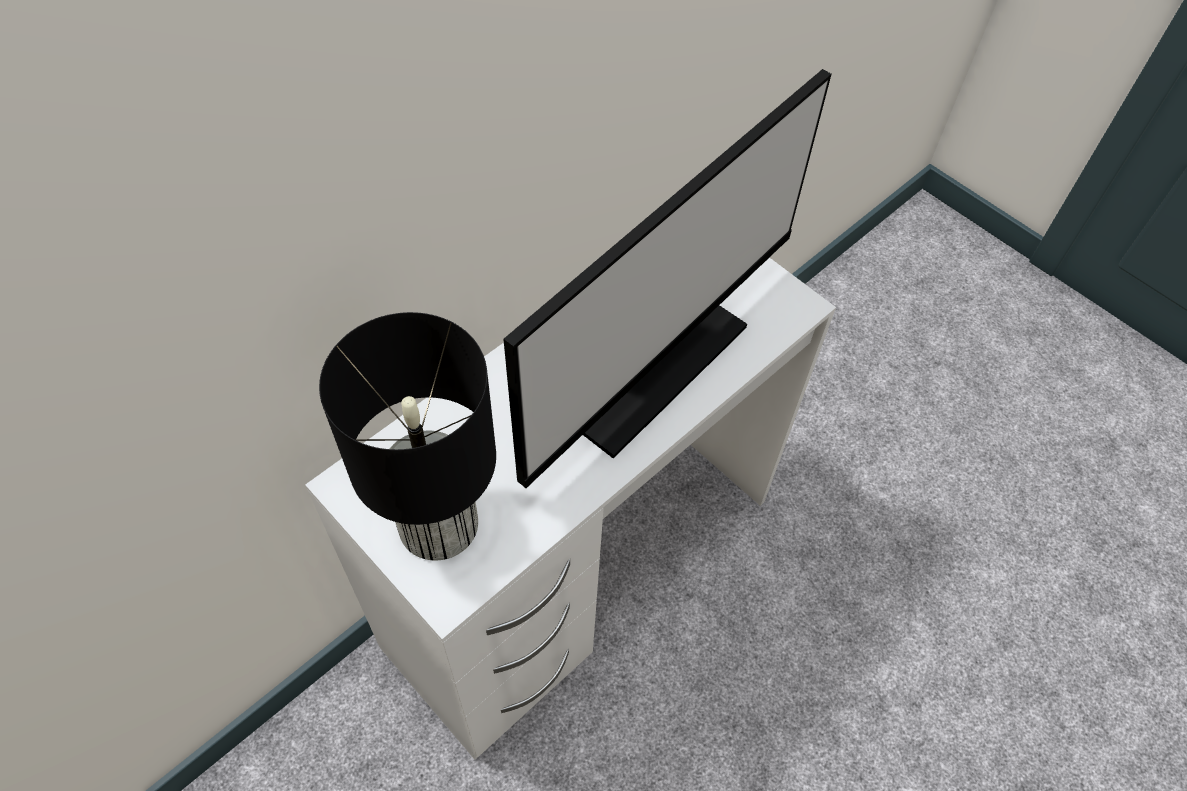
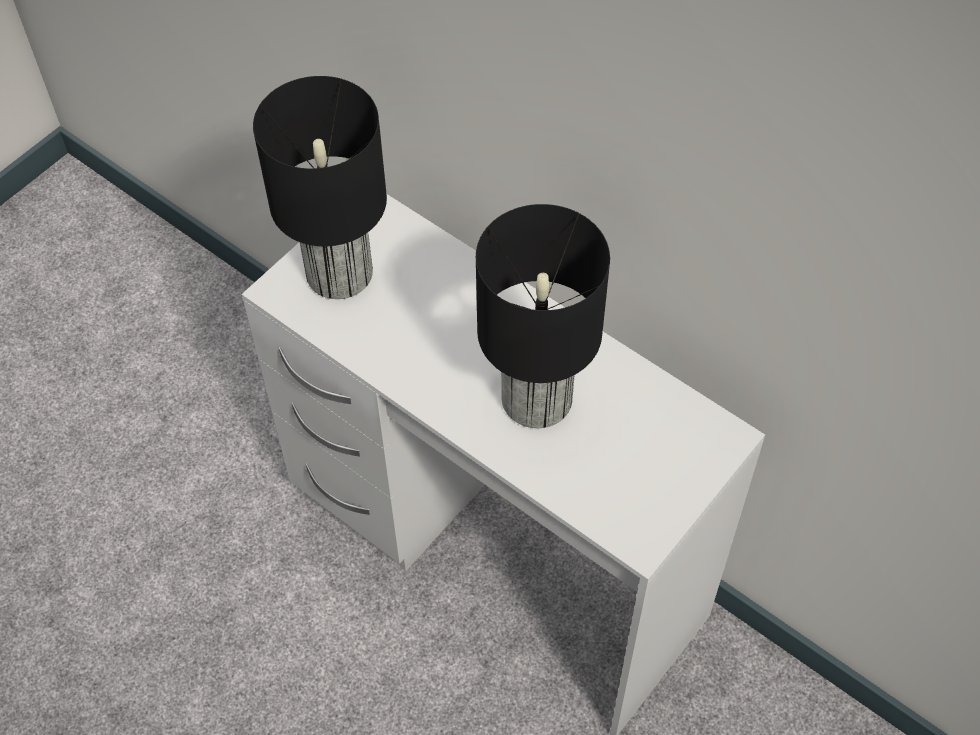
camera: 85 degrees right, 0 degrees up
monitor [503,69,831,488] -> black table lamp [476,204,610,428]

